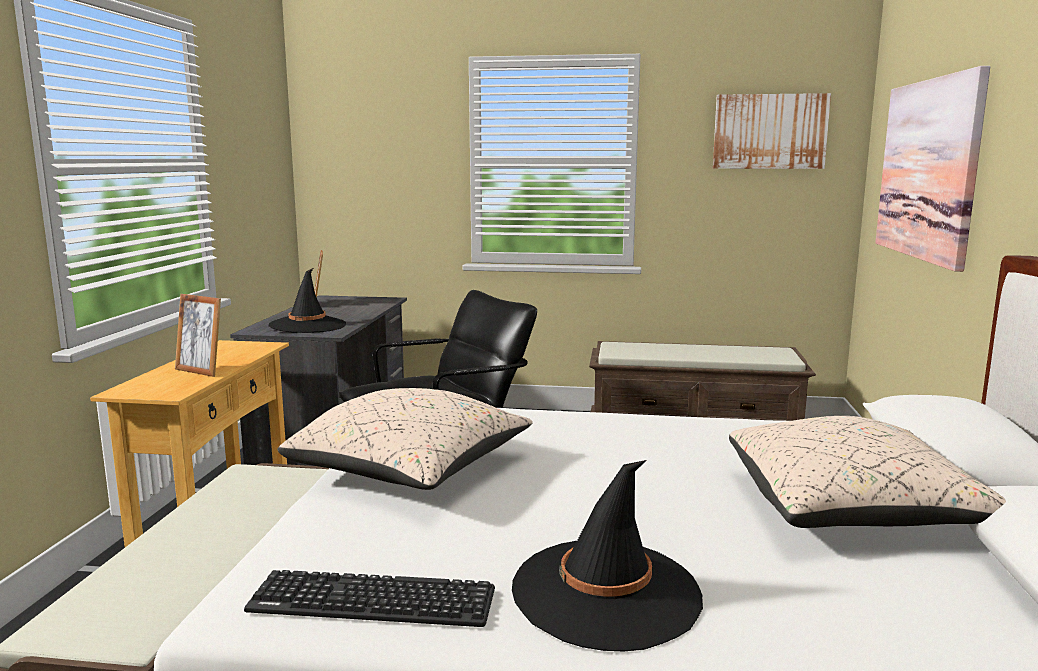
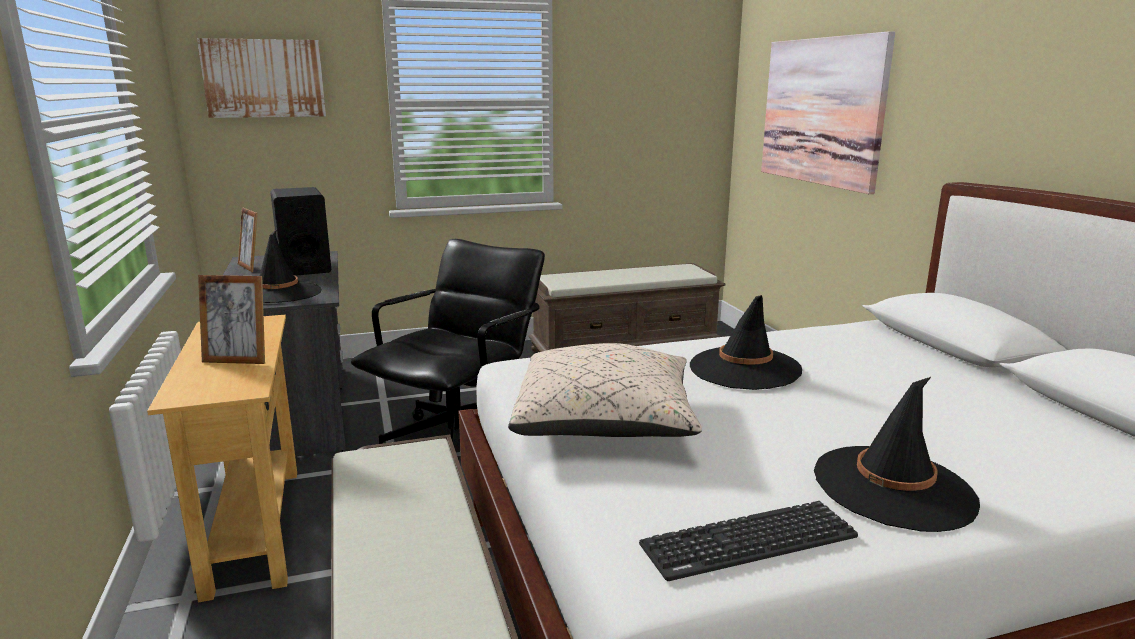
camera: 25 degrees left, 5 degrees up
picture [713,93,831,169] -> picture moved to [197,38,326,118]
beige pillow [729,416,1006,528] -> none
none -> black speaker [270,187,331,276]
none -> black hat [690,295,802,390]

